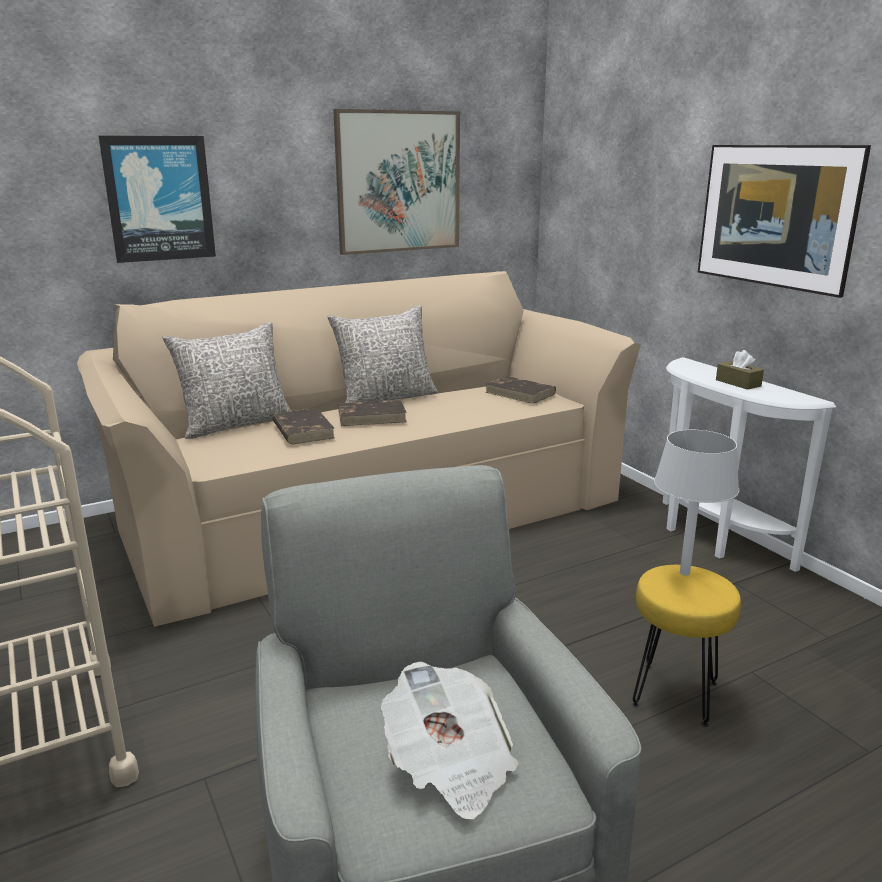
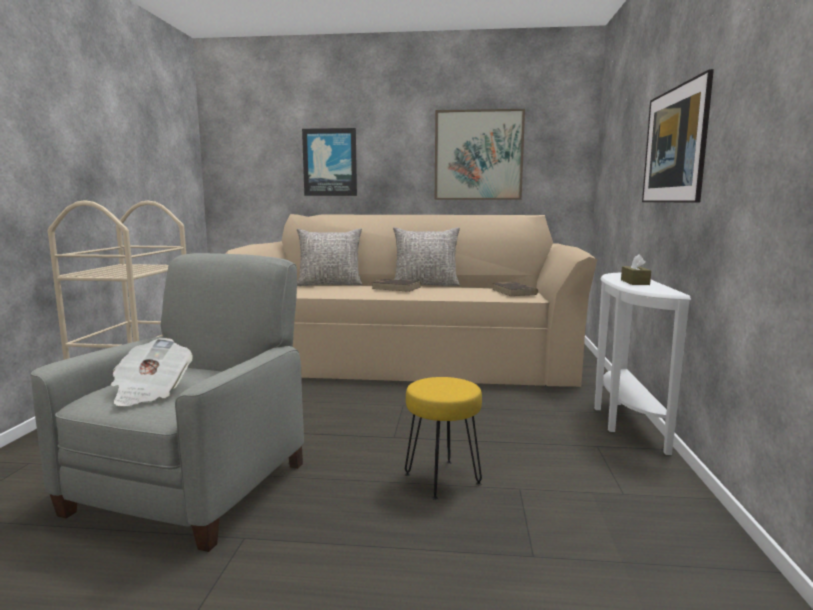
camera: 35 degrees right, 10 degrees down
brown book [272,408,335,444] -> none
grey table lamp [654,430,739,576] -> none

